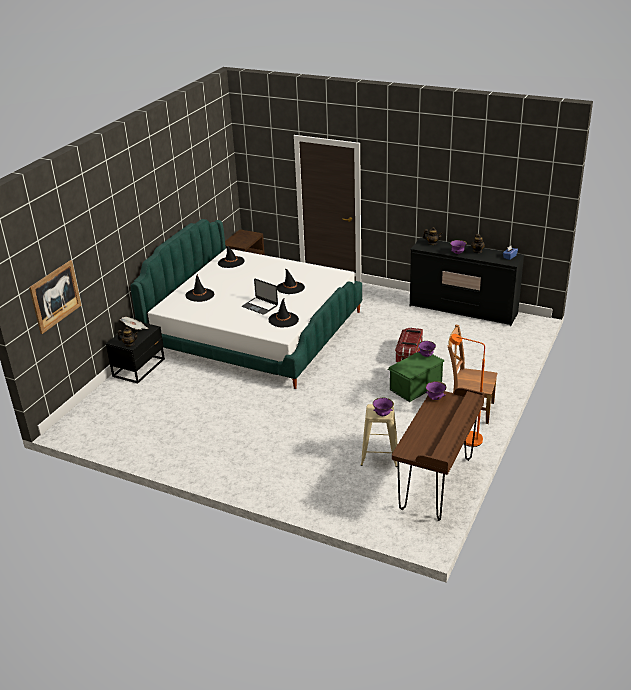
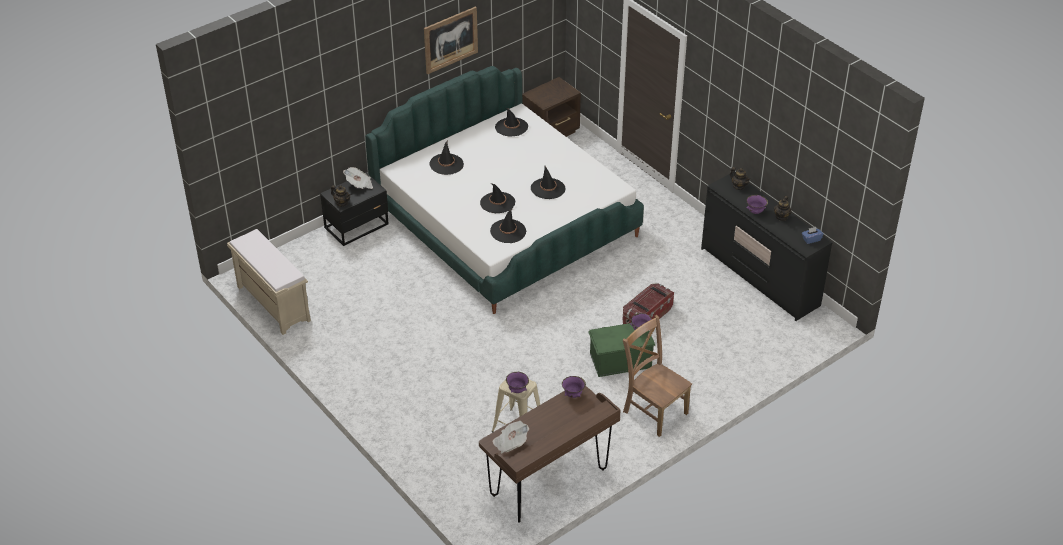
camera: 25 degrees right, 10 degrees up
picture [29,260,81,334] -> picture moved to [424,7,478,74]
laptop [242,278,278,315] -> black hat [480,183,515,213]
orange floor lamp [450,334,485,447] -> none
none -> beige bench [227,229,311,335]
none -> newspaper [493,421,529,453]

